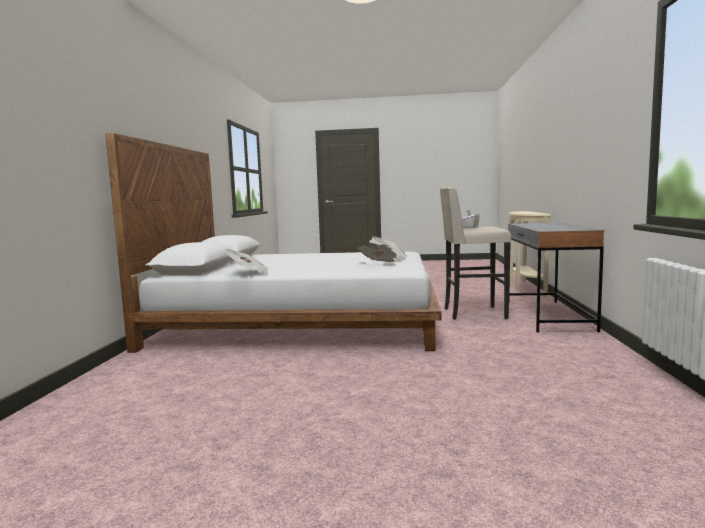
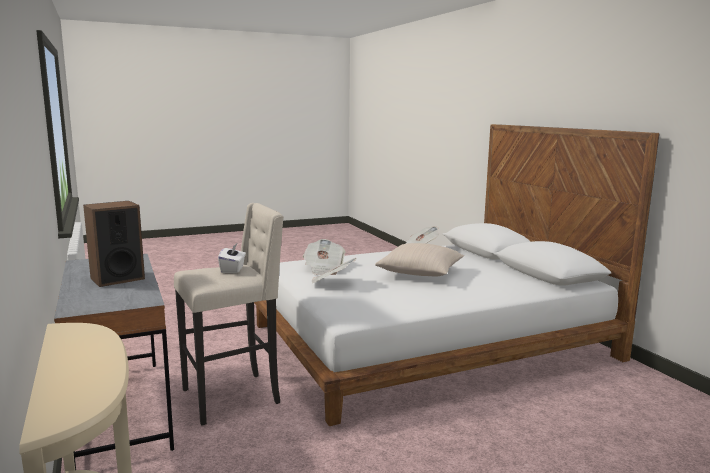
camera: 150 degrees right, 5 degrees up
none -> speaker [83,201,145,287]
none -> beige pillow [375,243,464,276]

